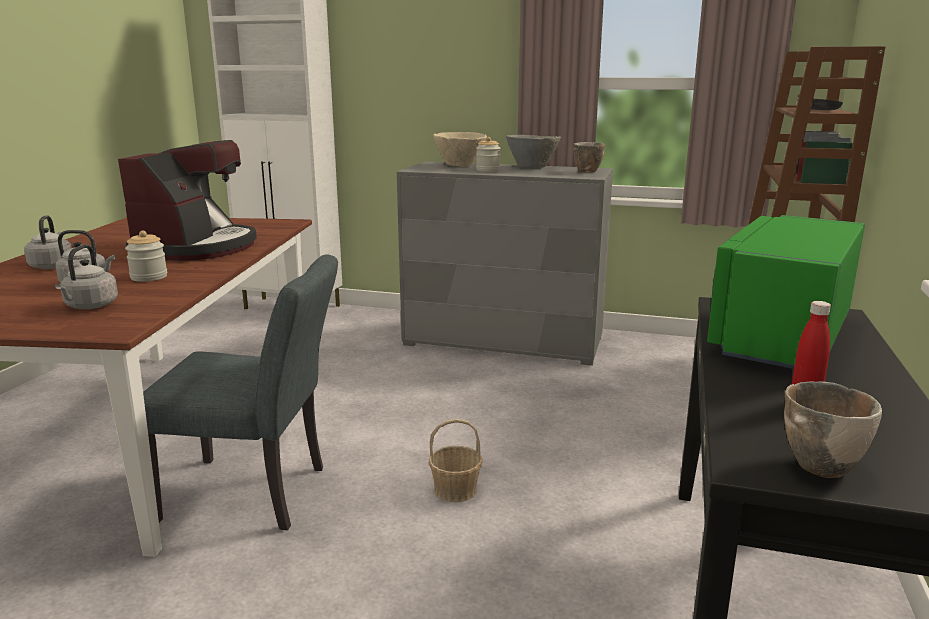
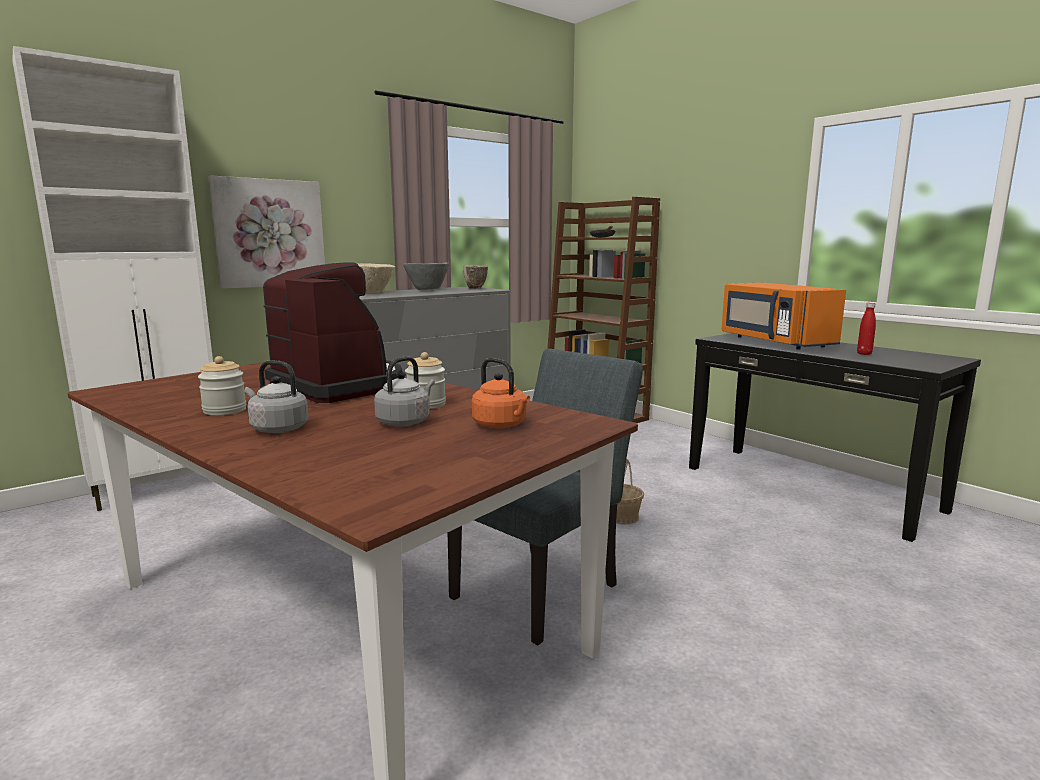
camera: 55 degrees left, 5 degrees down
grey kettle [55,244,118,309] -> orange kettle [472,358,530,428]
jar [476,137,501,172] -> jar moved to [198,356,247,415]
green microwave [707,215,865,369] -> orange microwave [722,282,846,350]
bowl [784,381,882,478] -> none
none -> picture [208,175,325,289]

